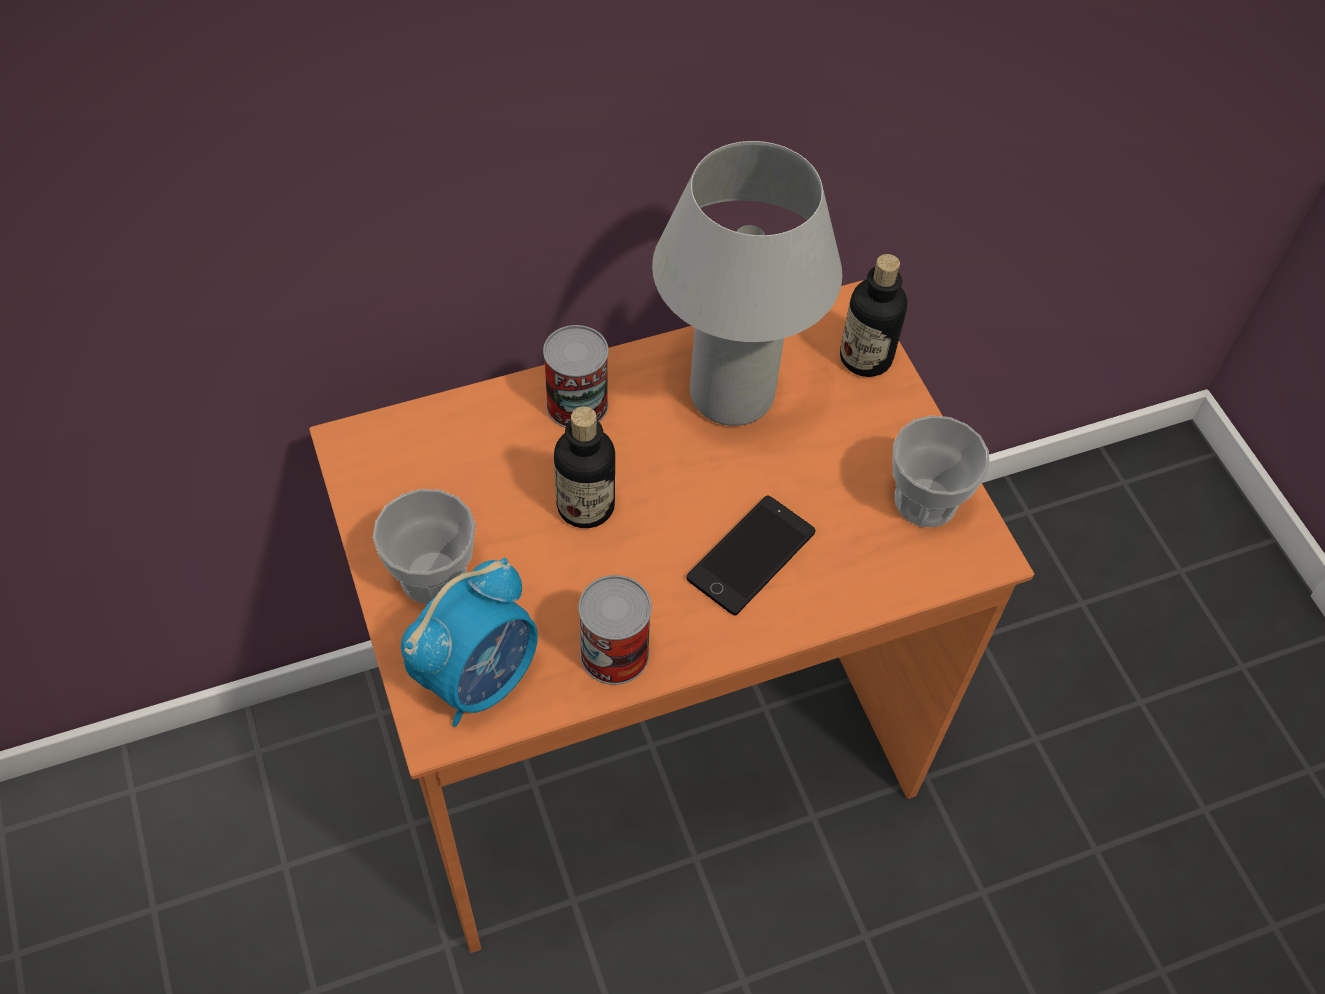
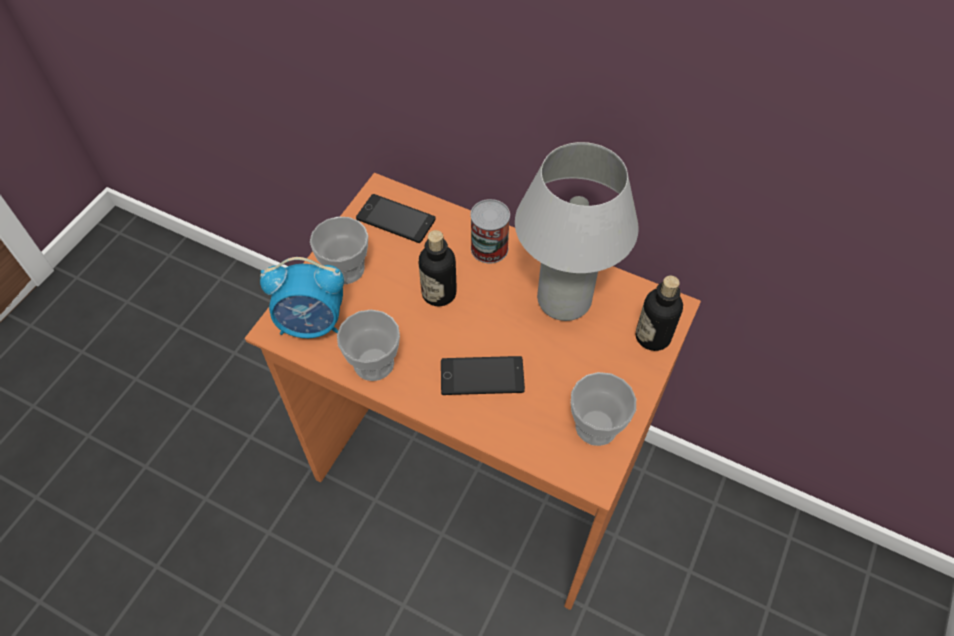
camera: 50 degrees right, 0 degrees up
can [578,575,652,685] -> cup [337,310,400,381]
none -> phone [356,194,435,243]

